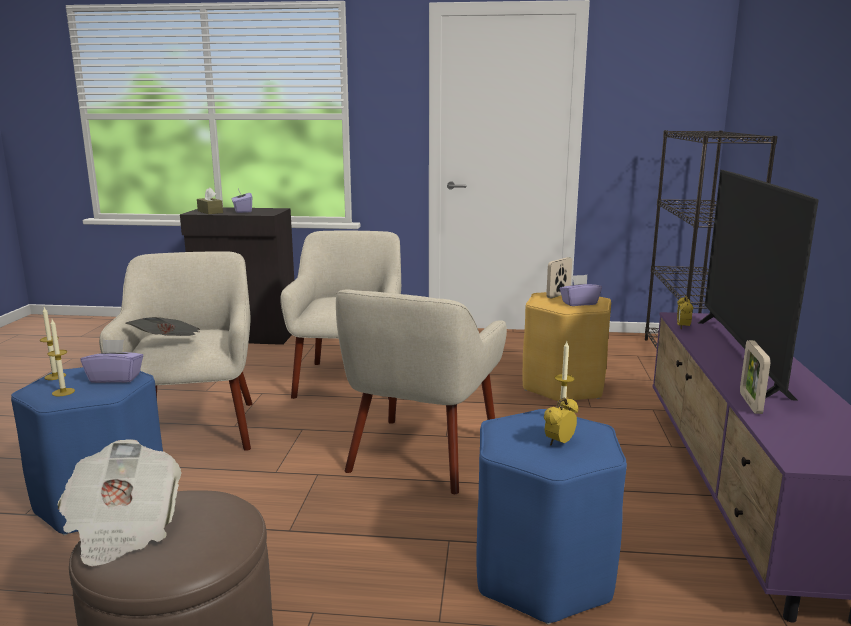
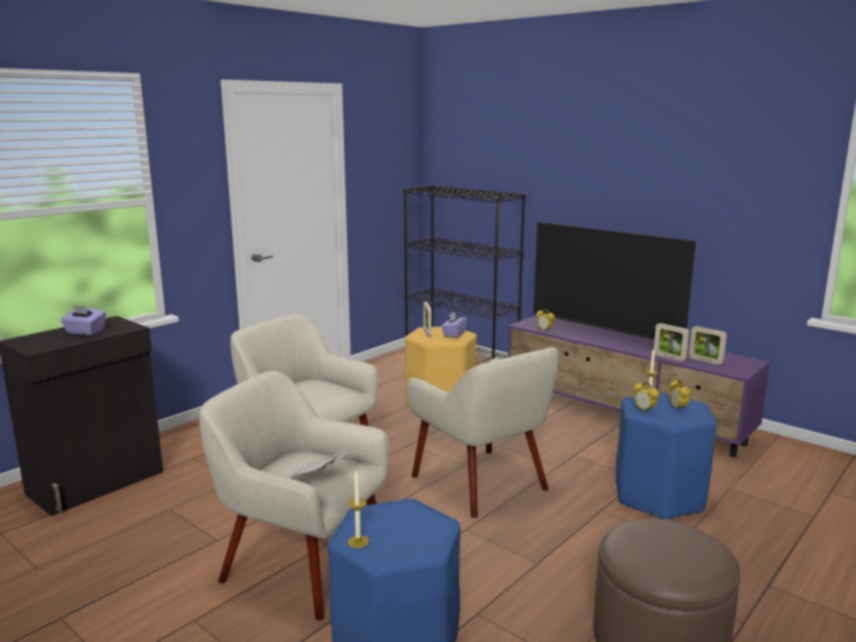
camera: 55 degrees left, 0 degrees up
candle [47,319,75,397] -> none
newspaper [58,439,182,567] -> none
purple tissue box [81,340,143,383] -> none
brown tissue box [197,187,223,214] -> none
none -> alarm clock [633,382,659,413]
none -> picture frame [689,326,727,365]

